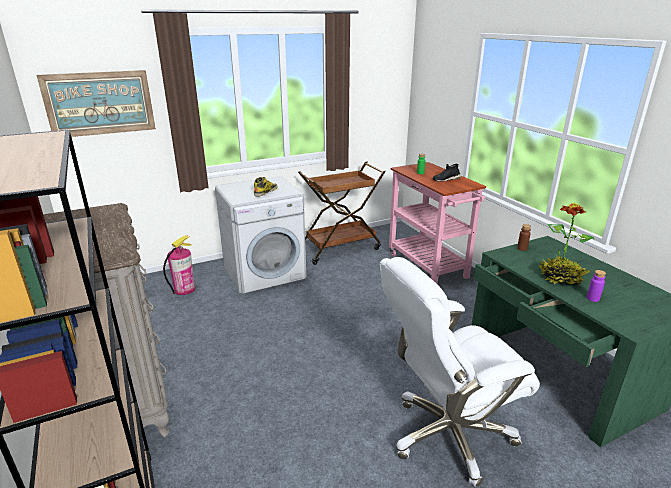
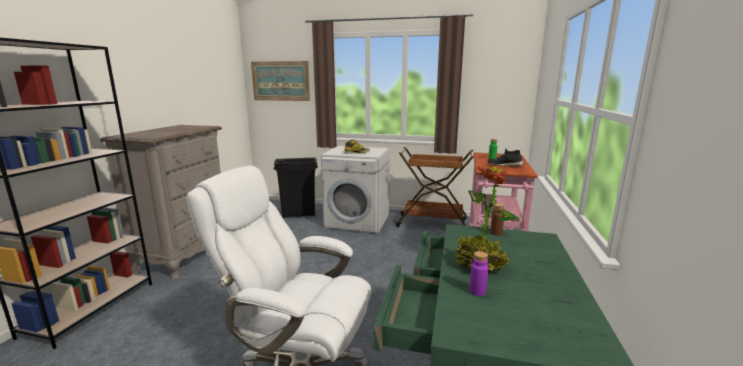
camera: 40 degrees right, 10 degrees down
fire extinguisher [163,235,195,295] -> black trash can [274,158,318,218]

